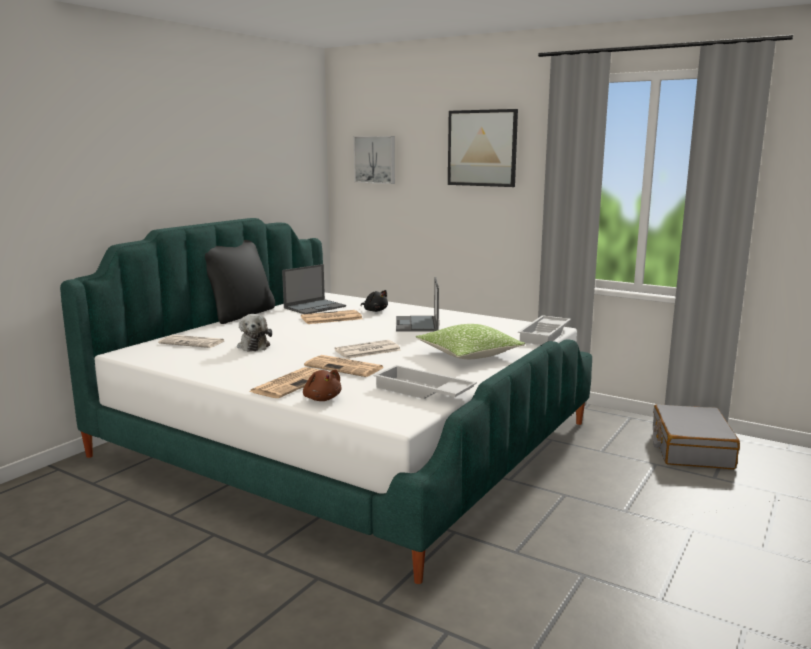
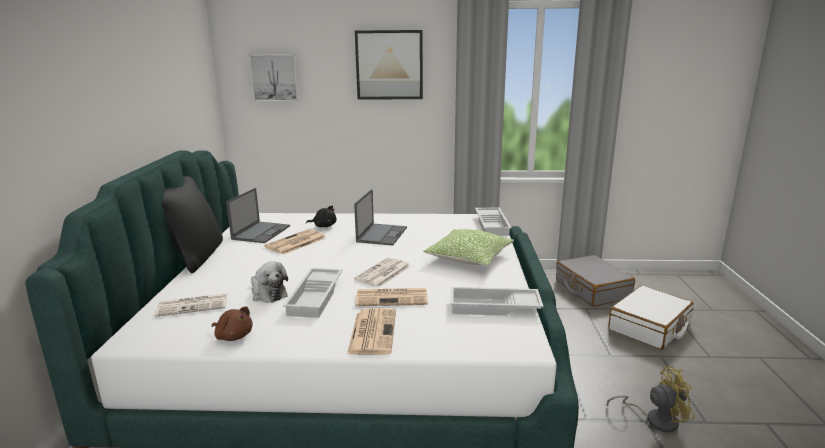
camera: 30 degrees left, 5 degrees up
brown plush toy [303,370,341,401] -> brown plush toy moved to [212,306,253,341]
laptop [396,277,439,332] -> laptop turned 135 degrees counterclockwise [354,189,407,245]
none -> white tray [283,268,343,318]
none -> yellow fan [607,366,695,432]
none -> white suitcase [608,286,694,350]

